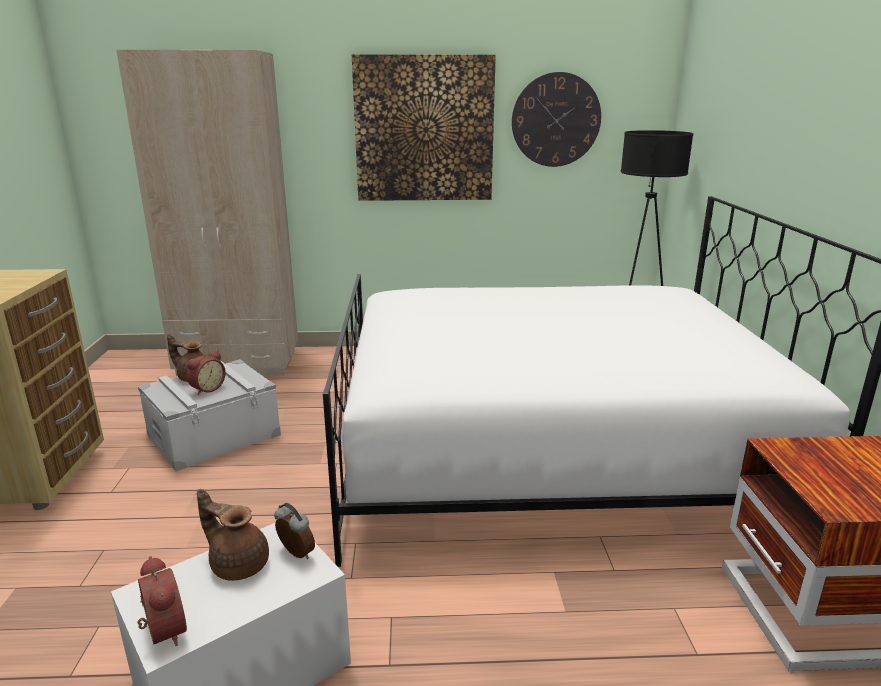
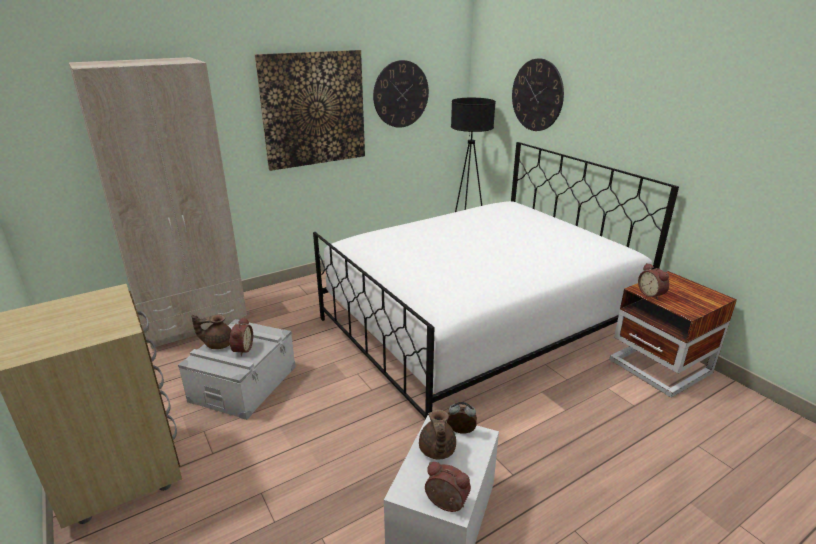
camera: 30 degrees left, 5 degrees up
brown teapot [197,489,269,581] -> brown teapot turned 90 degrees counterclockwise [419,409,456,460]
none -> wall clock [512,58,564,131]
none -> alarm clock [638,263,669,300]

